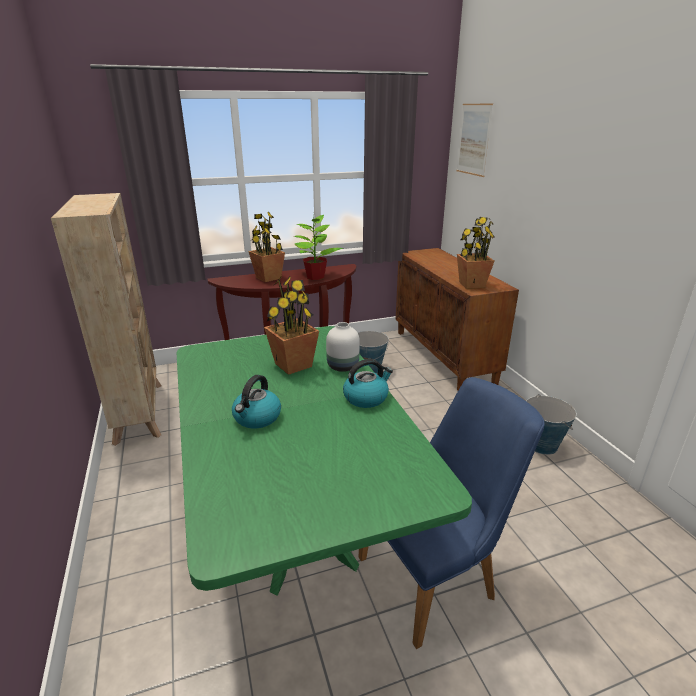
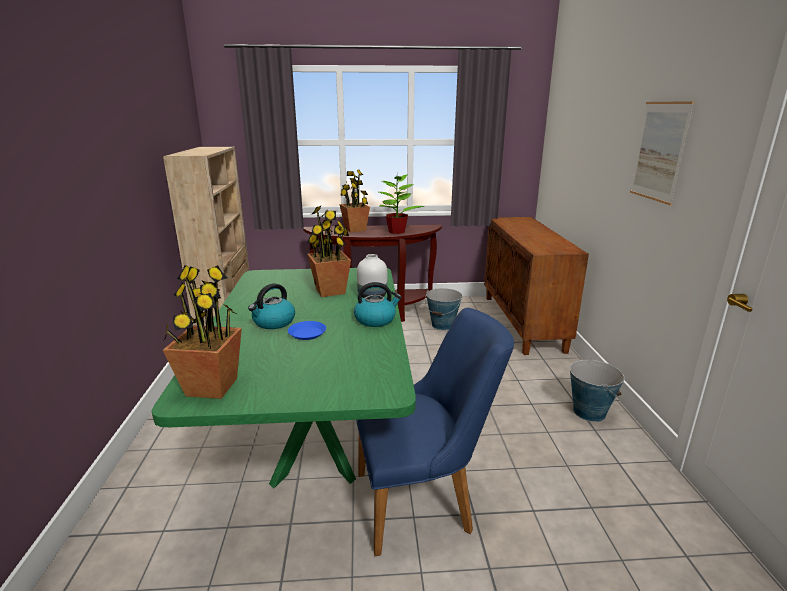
camera: 15 degrees right, 5 degrees down
picture [456,104,493,177] -> picture moved to [630,101,694,205]
potted plant [457,217,495,289] -> potted plant moved to [163,265,242,399]
none -> blue plate [288,321,326,340]

